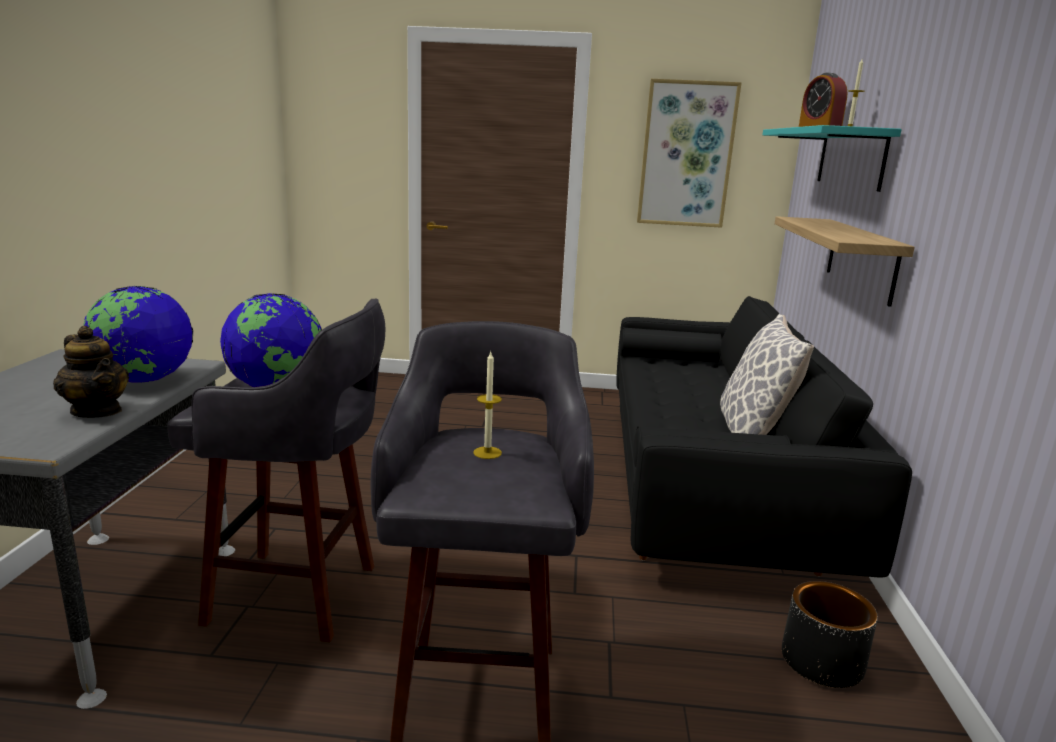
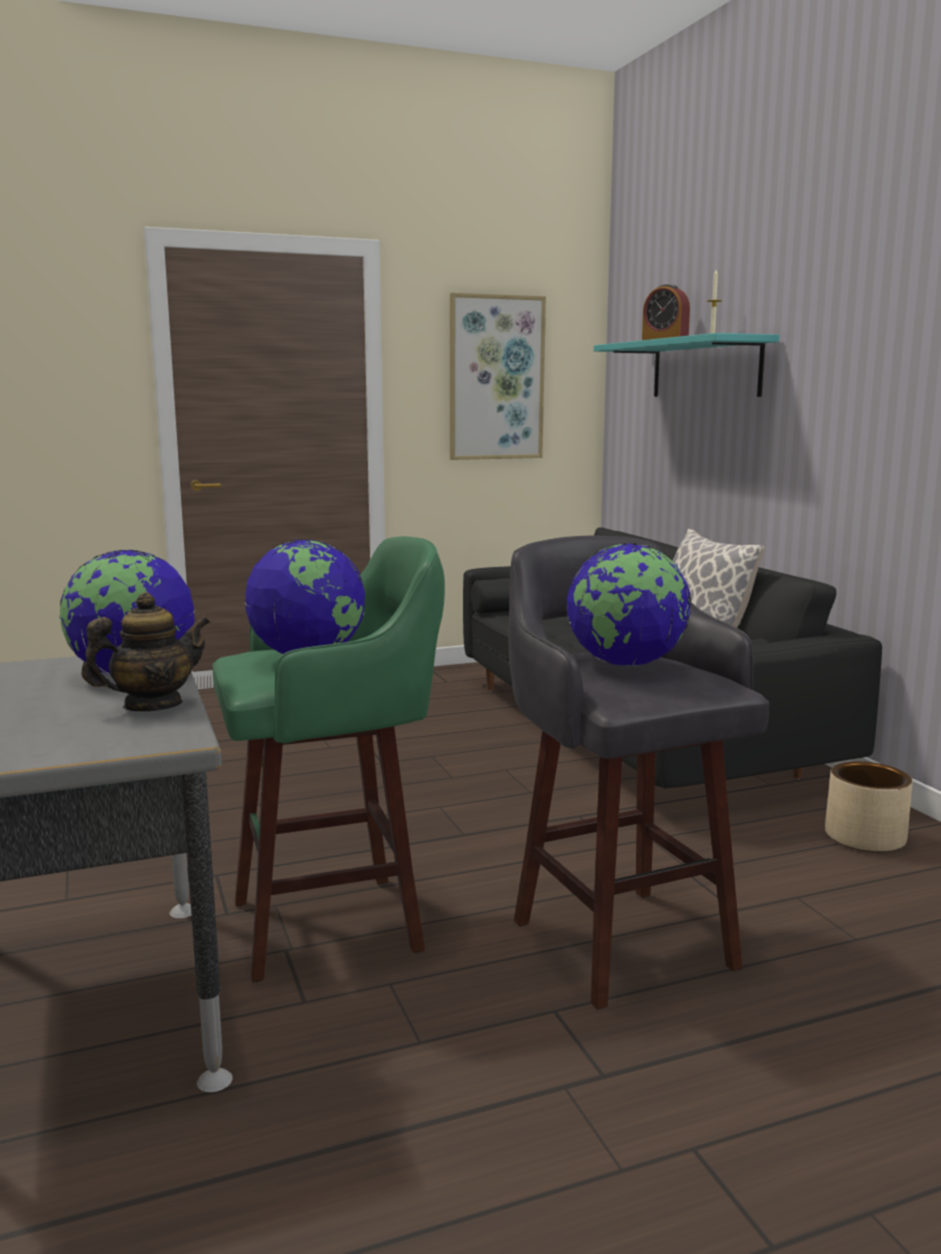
camera: 25 degrees left, 5 degrees down
teapot [53,326,129,418] -> teapot turned 45 degrees counterclockwise [81,592,210,711]
grey stool [167,298,385,642] -> green stool [213,536,445,982]
candle [473,352,502,459] -> globe [567,543,691,666]
shelf [775,216,915,307] -> none
black planter [782,581,878,688] -> beige planter [825,761,913,853]

